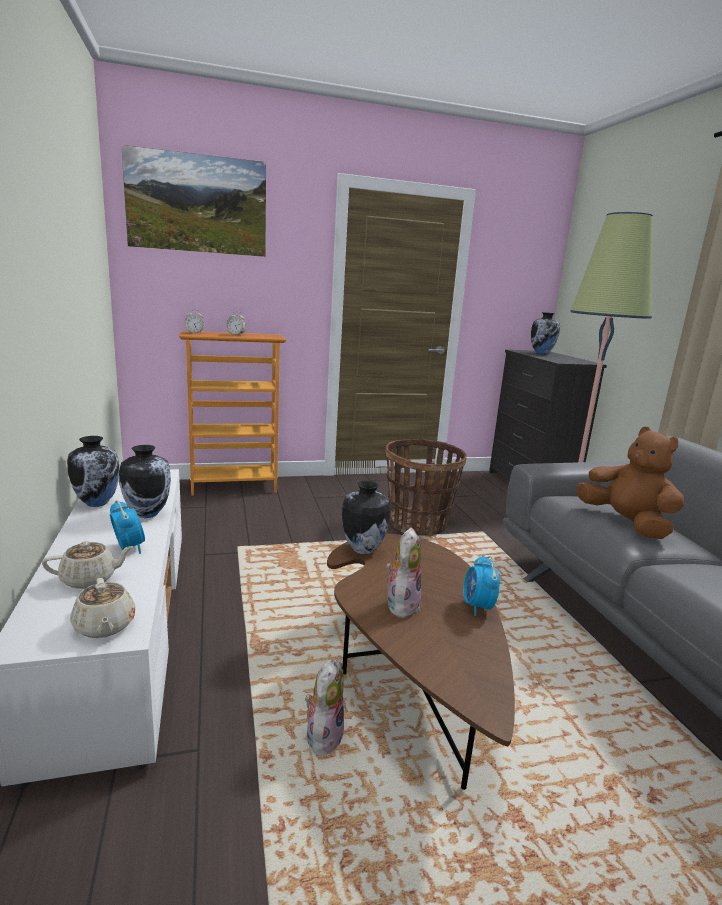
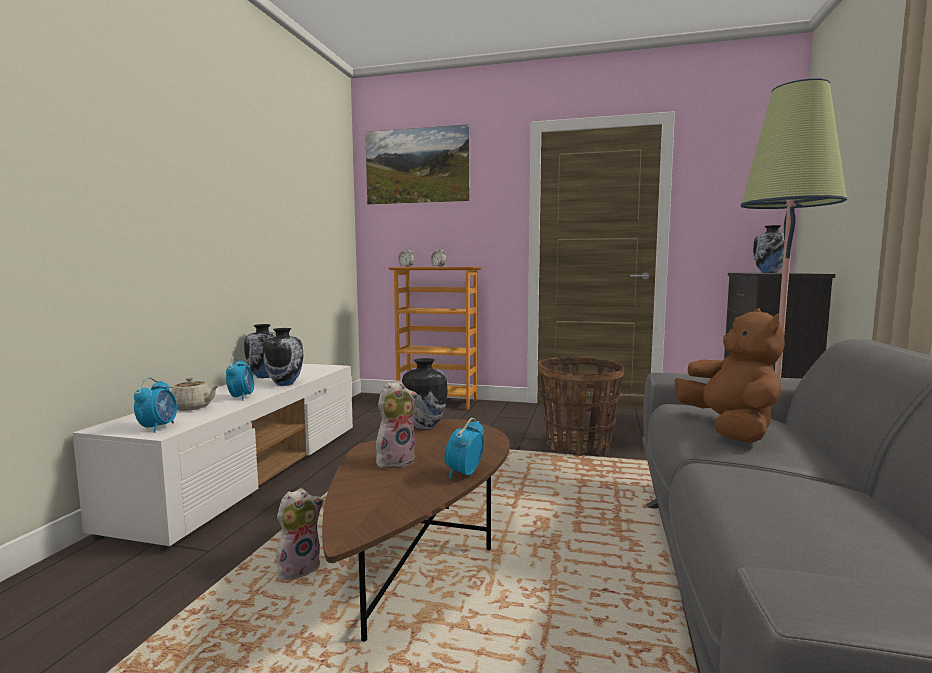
camera: 30 degrees right, 10 degrees down
beige teapot [70,578,136,638] -> alarm clock [134,378,177,433]

